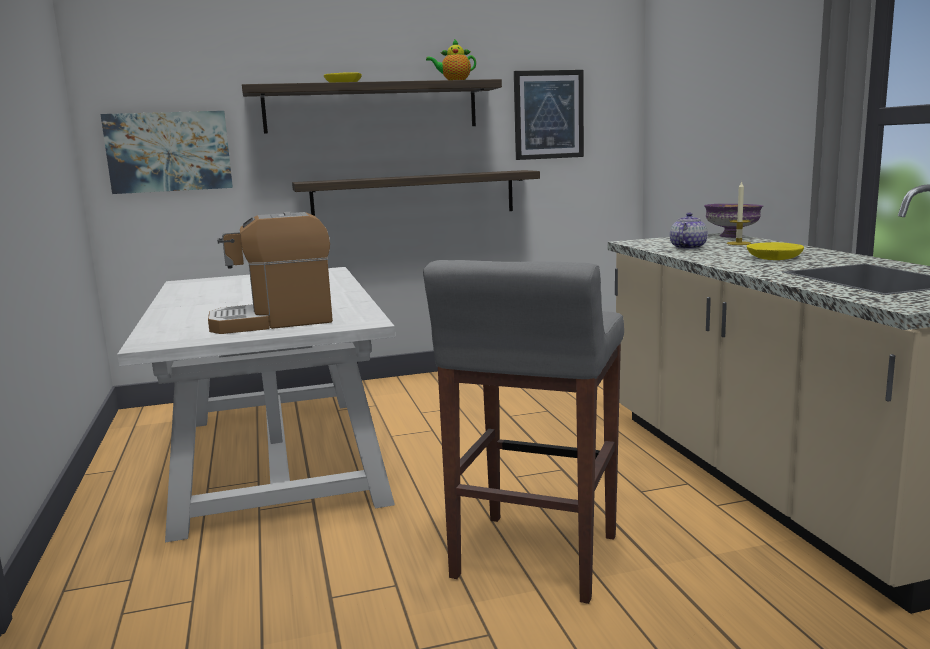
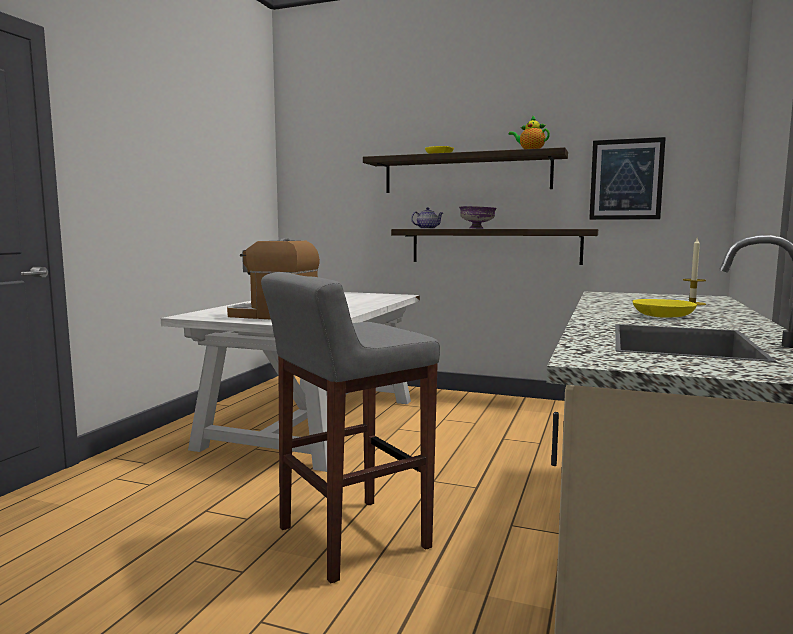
camera: 35 degrees right, 5 degrees down
picture [101,111,233,194] -> none
teapot [670,212,708,249] -> teapot moved to [411,207,443,229]
purple bowl [704,204,763,238] -> purple bowl moved to [459,206,497,229]

